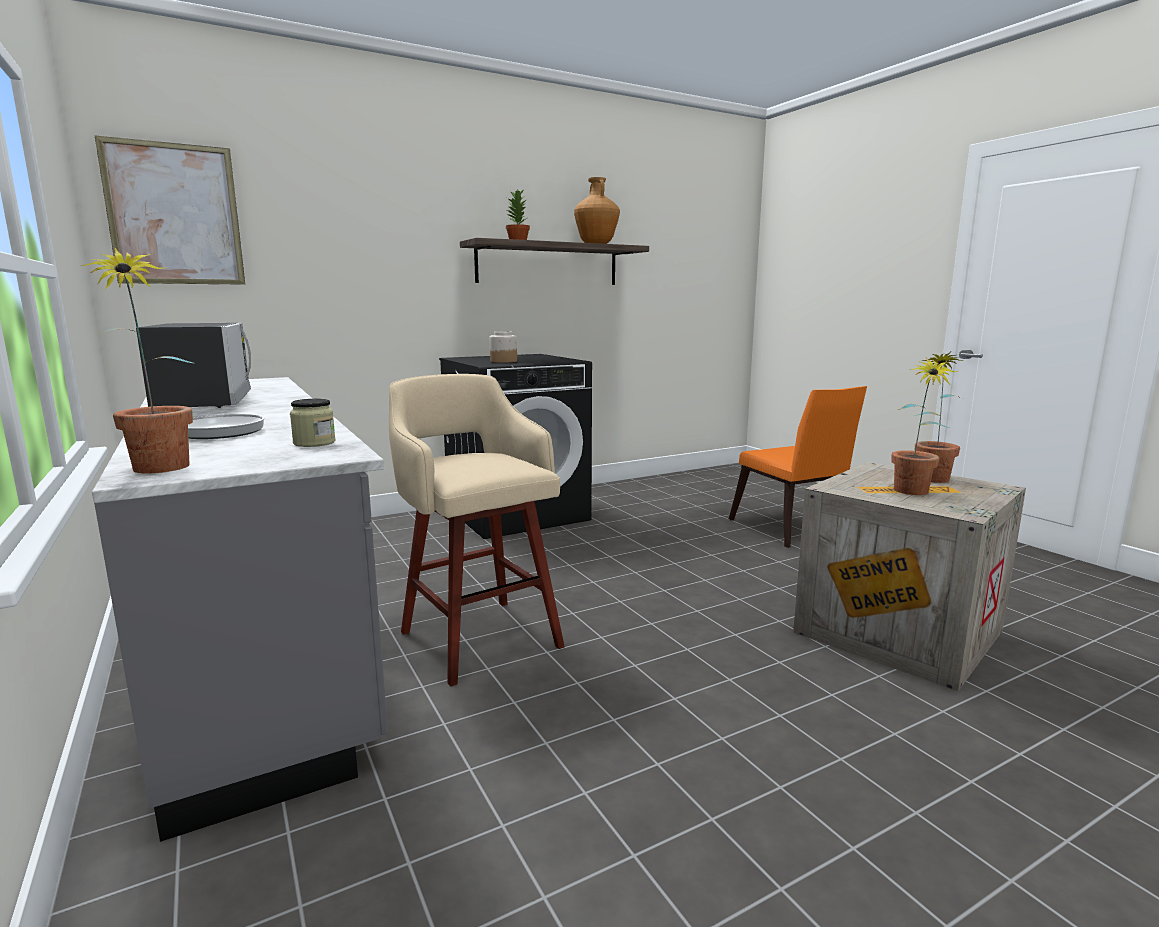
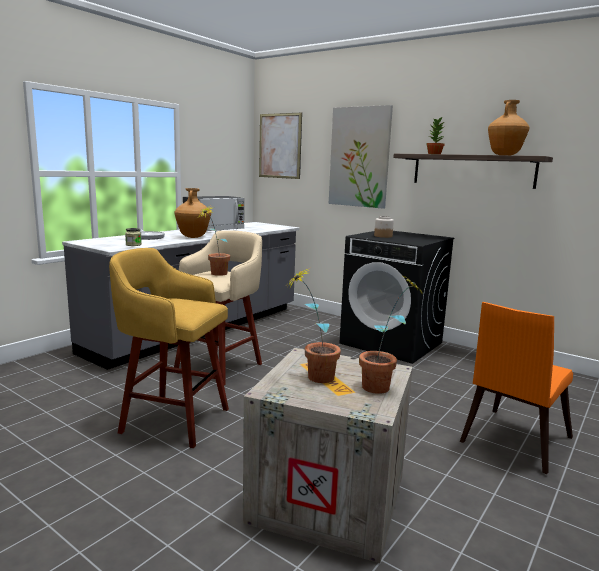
camera: 65 degrees right, 0 degrees up
potted plant [81,248,193,473] -> potted plant moved to [198,206,230,276]
none -> yellow stool [109,248,229,448]
none -> brown vase [175,188,211,238]
none -> picture [329,105,393,209]

